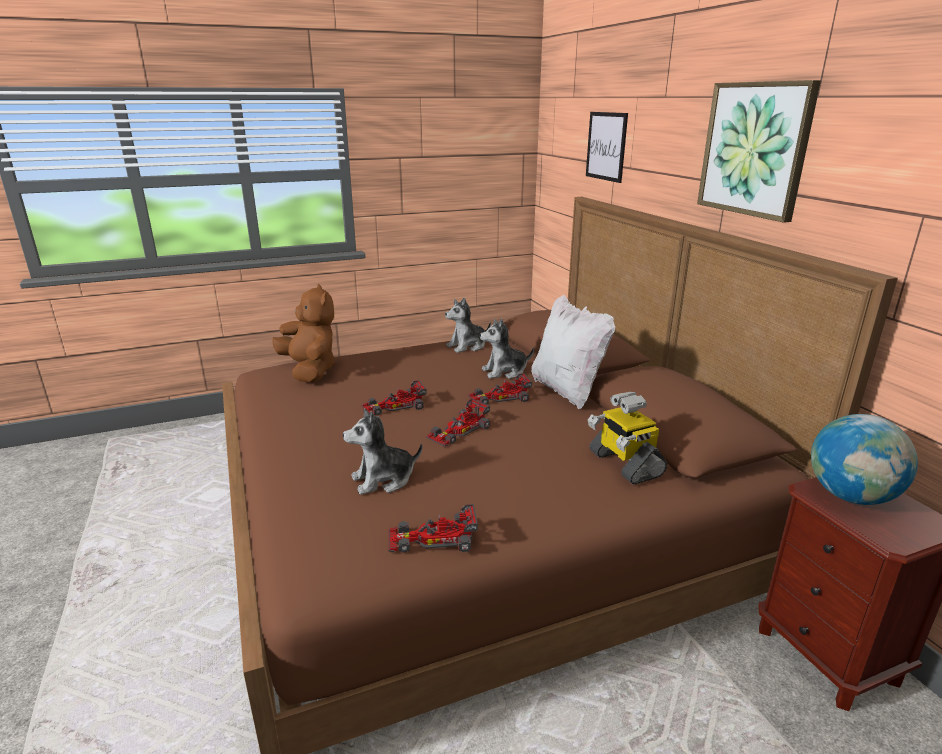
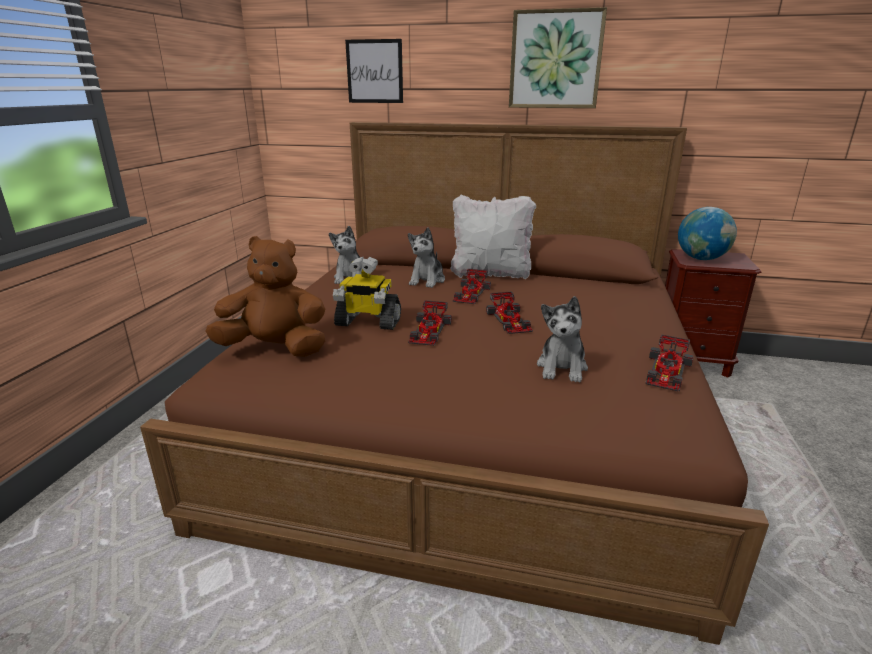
camera: 55 degrees left, 0 degrees up
toy robot [588,392,667,485] -> toy robot moved to [333,257,401,330]

